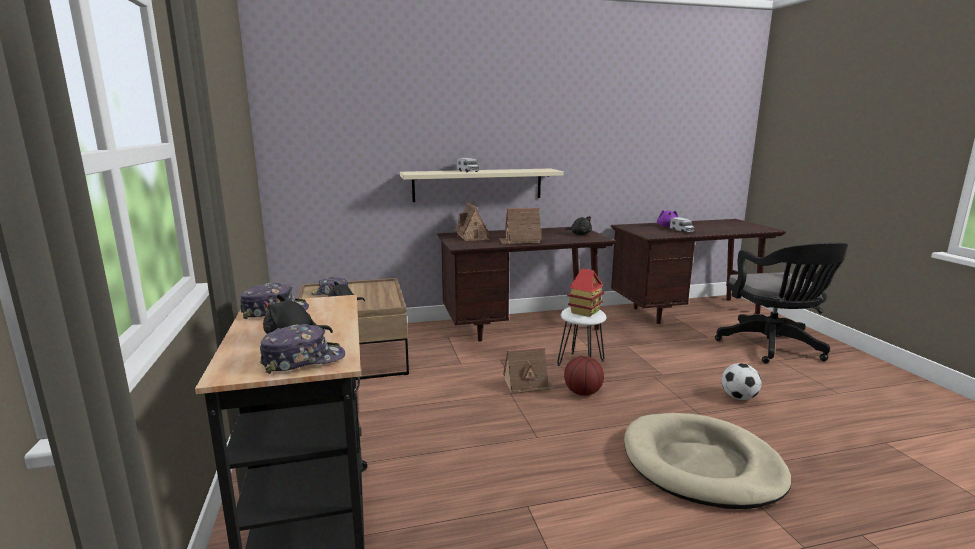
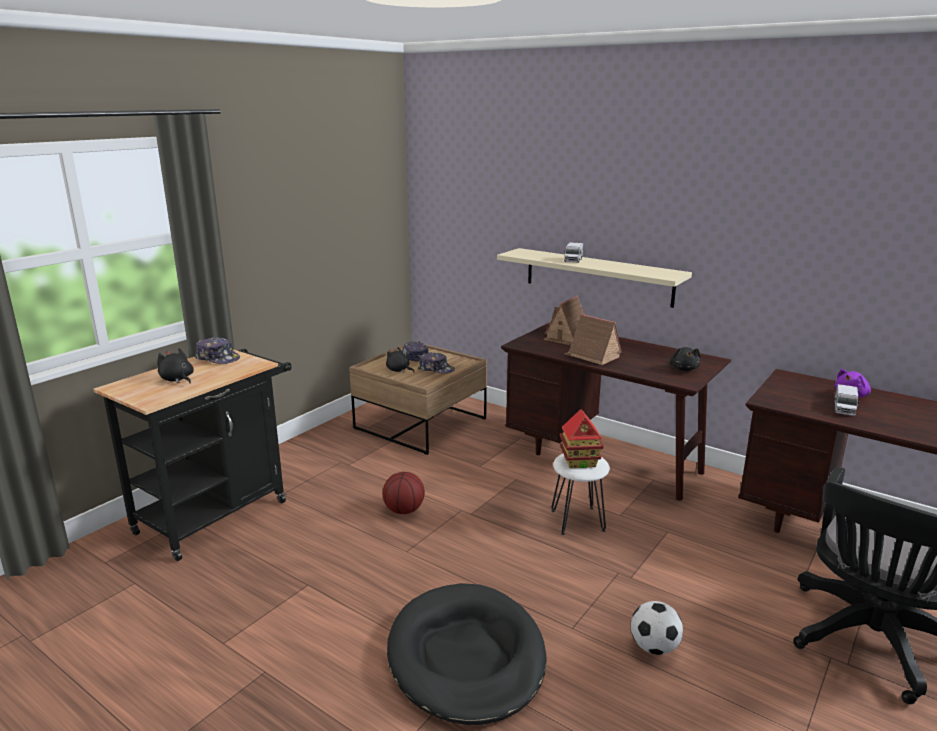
camera: 50 degrees right, 5 degrees up
cap [260,324,345,374] -> cap moved to [418,352,455,374]
toy house [503,347,555,394] -> none
basketball [564,356,604,396] -> basketball moved to [382,472,425,514]
beige dog bed [624,413,791,509] -> black dog bed [387,583,547,725]

